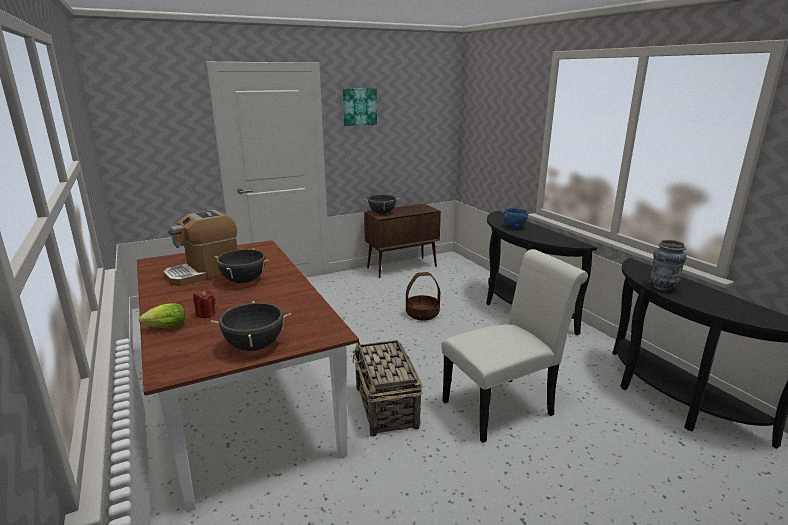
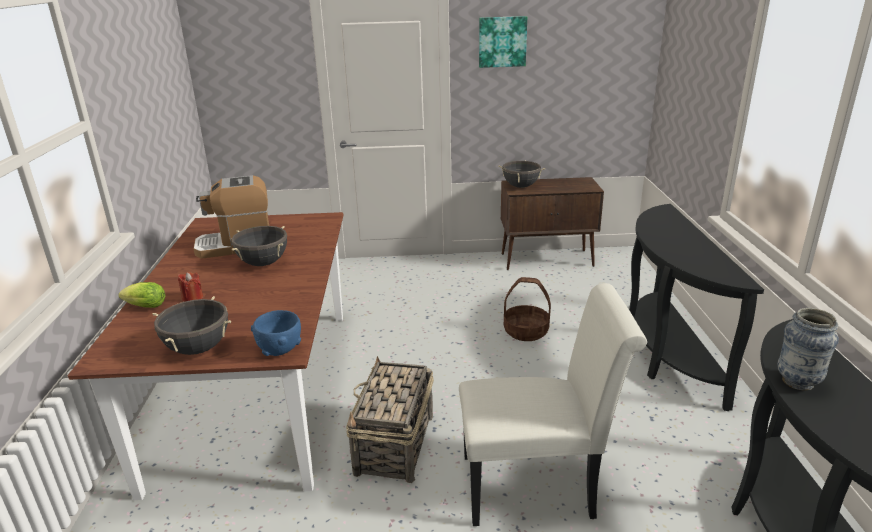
camera: 25 degrees right, 5 degrees up
blue bowl [503,208,528,229] -> blue bowl moved to [251,310,301,356]

